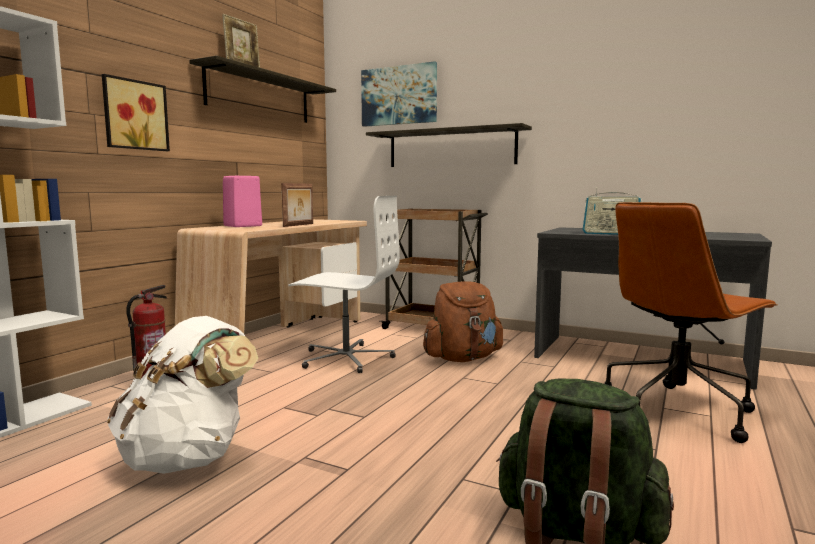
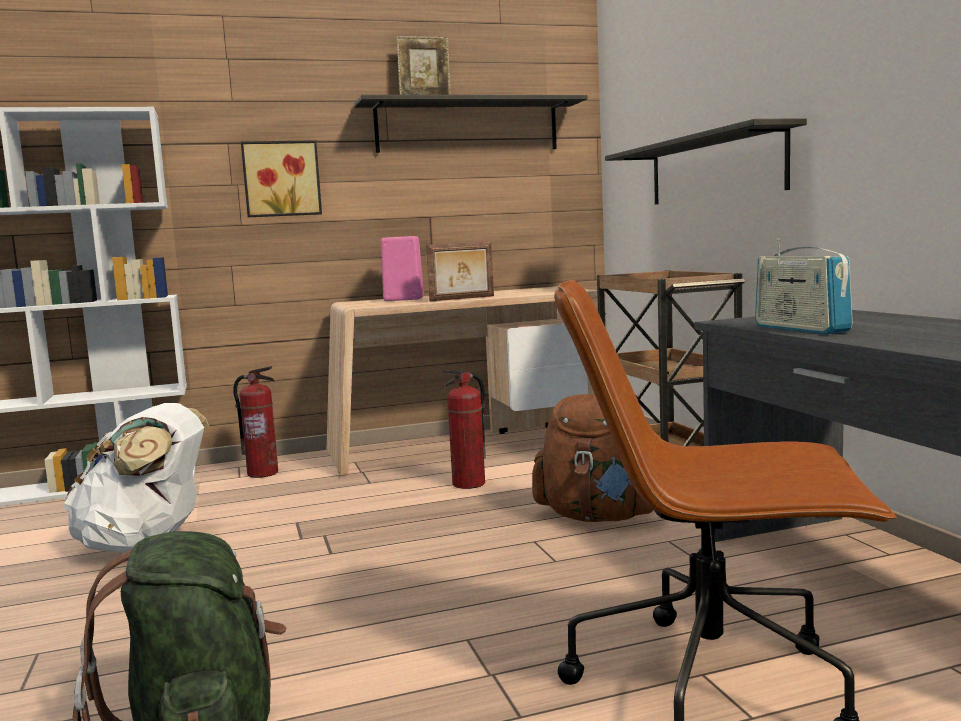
camera: 45 degrees right, 0 degrees up
white office chair [288,196,400,373] -> fire extinguisher [443,370,486,489]
picture [361,61,437,127] -> none

